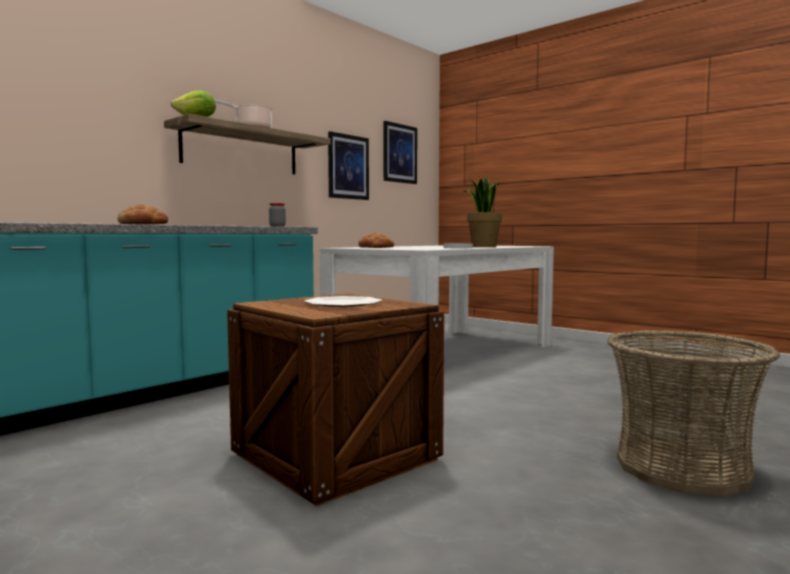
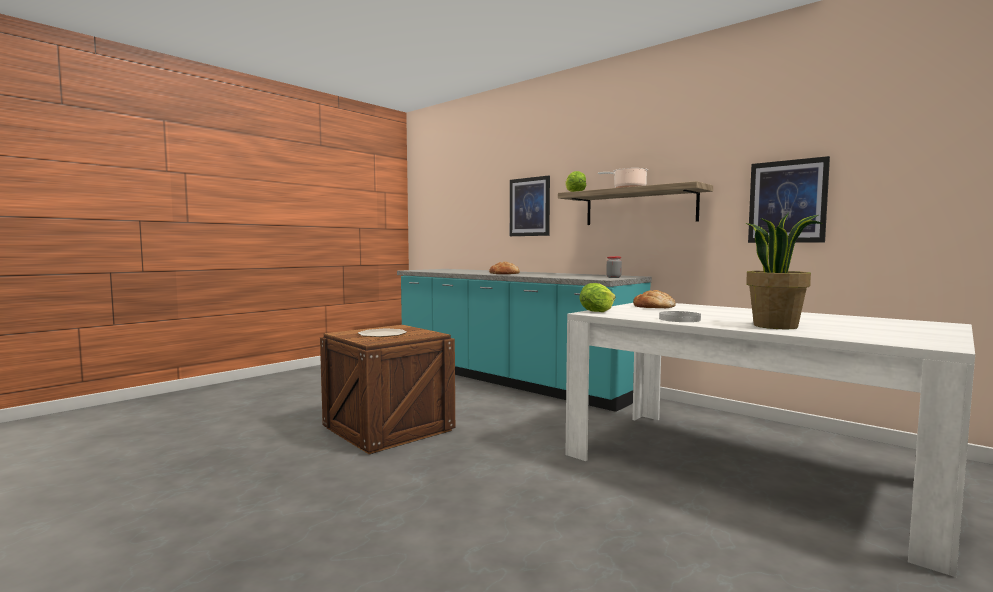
camera: 90 degrees right, 0 degrees up
picture [384,121,417,184] -> picture moved to [510,176,550,236]
basket [607,330,780,496] -> none
none -> lettuce [579,283,616,312]

